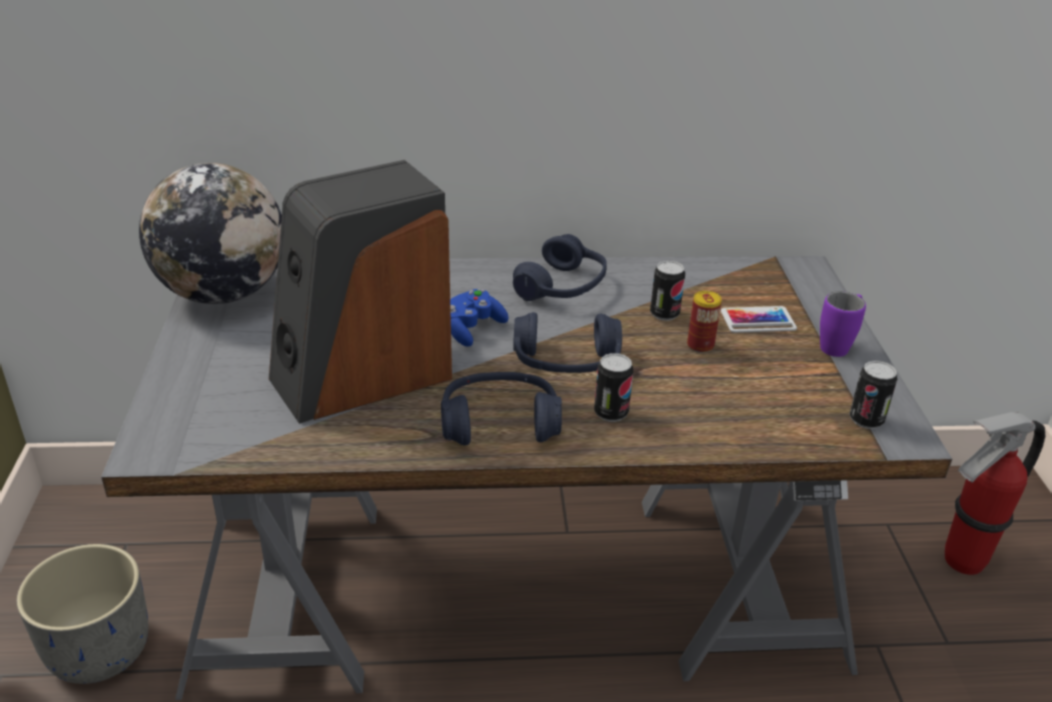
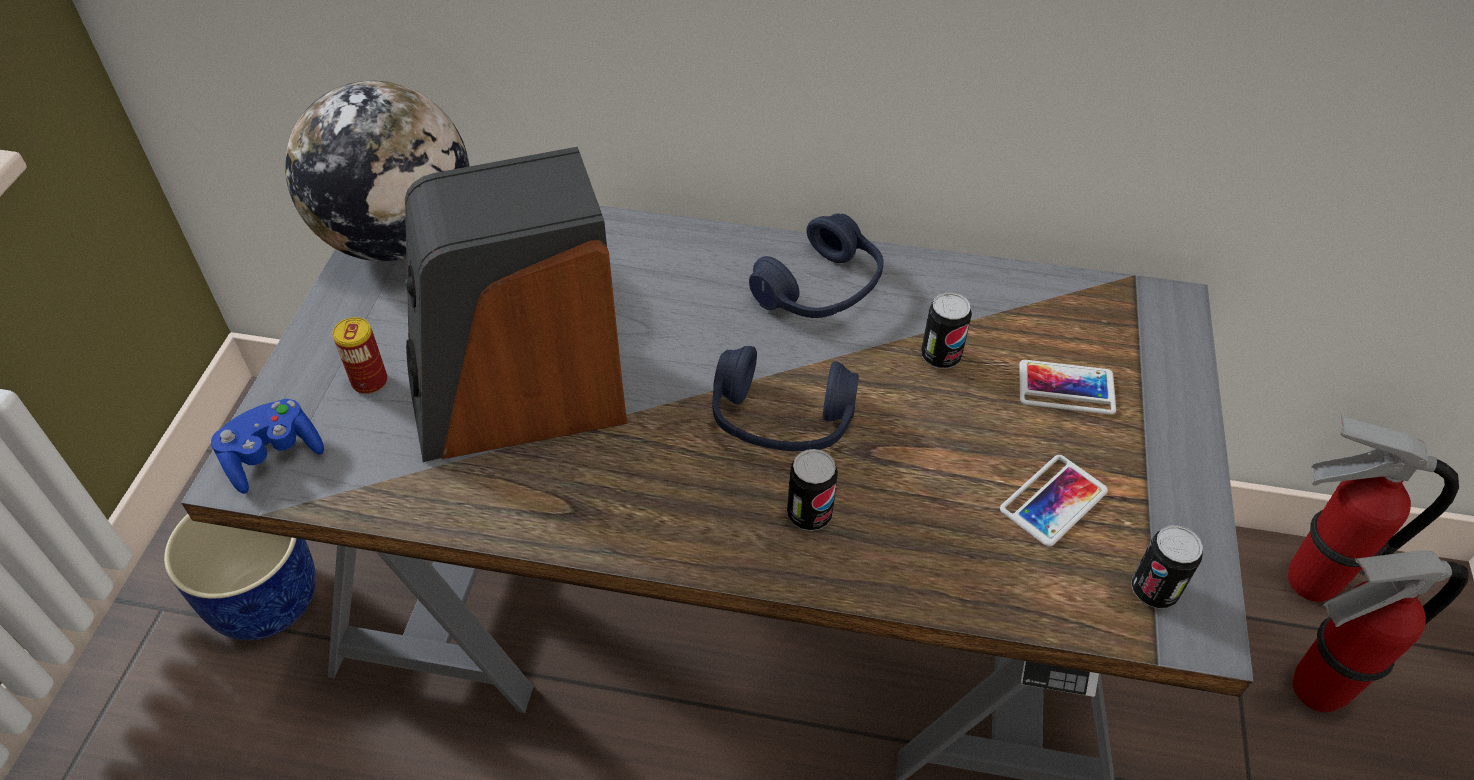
camera: 15 degrees right, 15 degrees up
grey planter [17,544,149,684] -> blue planter [164,514,316,640]
blue headphones [441,372,562,446] -> none
blue game controller [450,289,509,347] -> blue game controller moved to [211,399,324,494]
can [687,291,722,353] -> can moved to [332,317,387,394]
purple mug [820,291,866,357] -> none
none -> phone [1000,455,1108,547]
none -> fire extinguisher [1288,415,1459,602]

